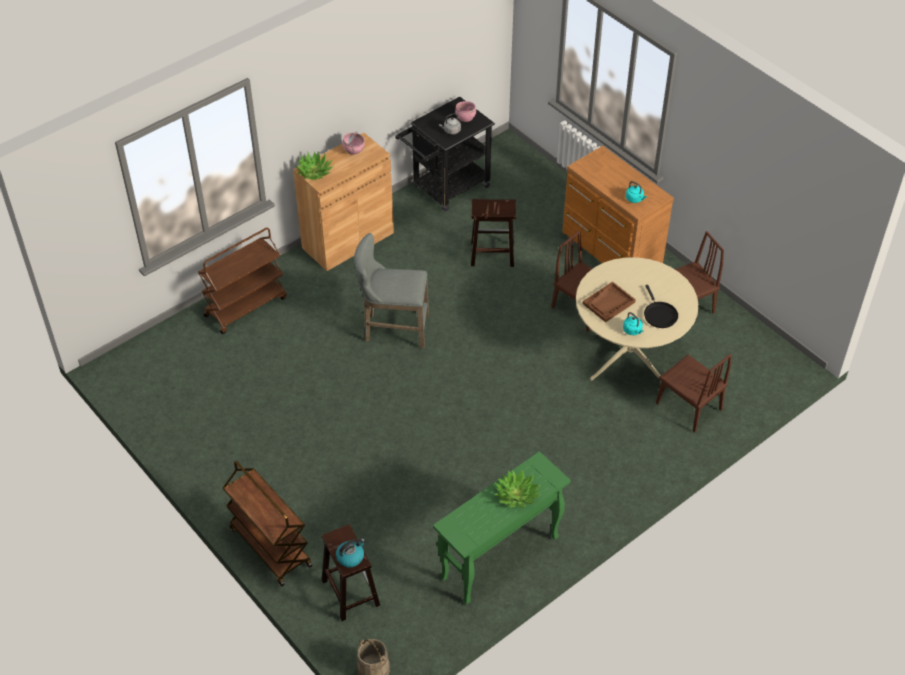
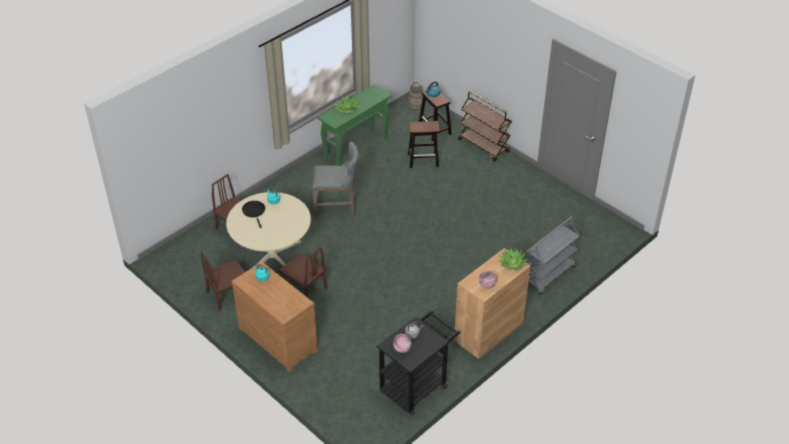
camera: 175 degrees right, 5 degrees down
brown cart [198,228,287,334] -> grey cart [526,216,580,295]
grey stool [354,233,429,349] -> grey stool moved to [312,141,359,219]
brown stool [471,199,516,267] -> brown stool moved to [408,121,440,168]
brown tray [583,281,636,322] -> none

